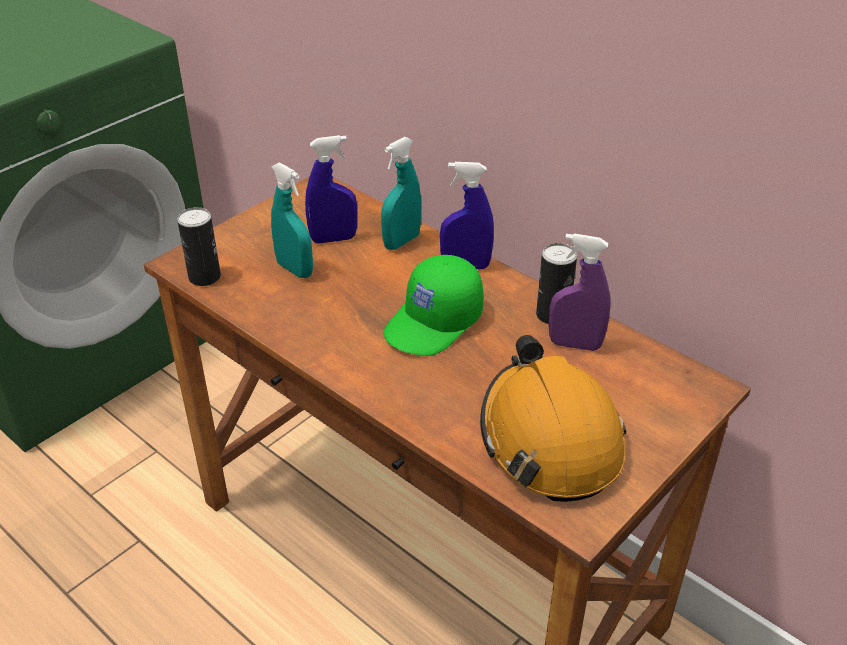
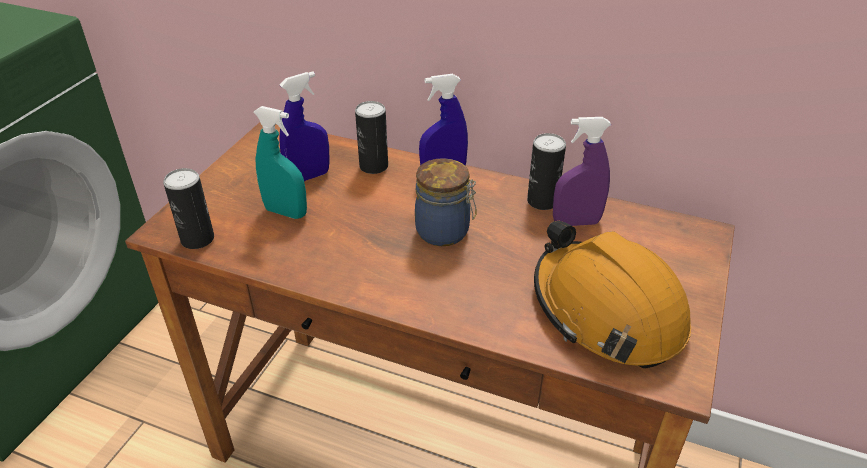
camera: 20 degrees left, 0 degrees up
turquoise spray bottle [381,137,421,250] -> can [355,101,388,174]
green cap [383,255,483,356] -> jar [415,158,476,246]

